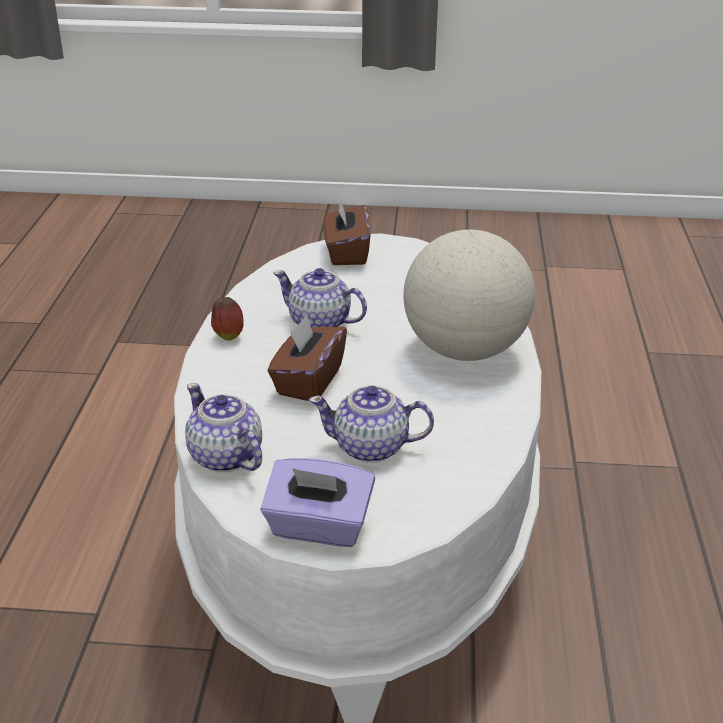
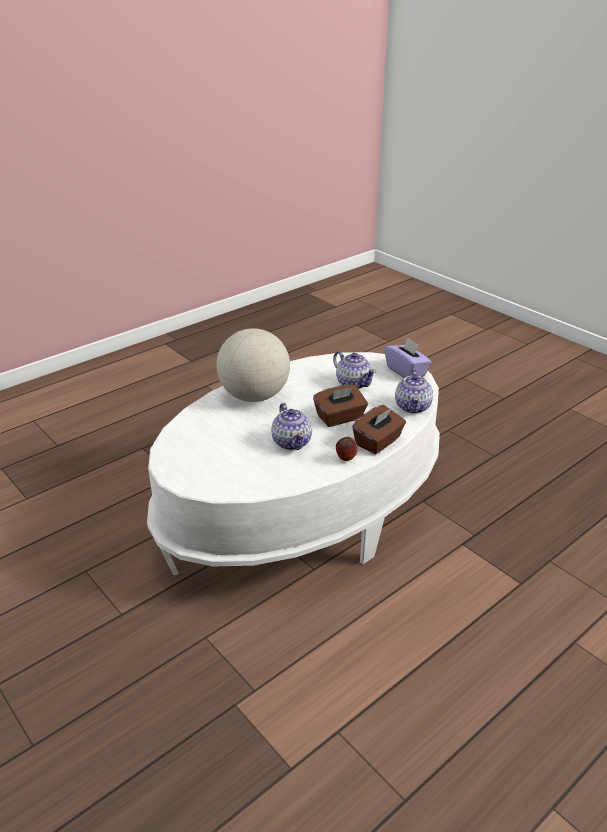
camera: 135 degrees left, 0 degrees up
brown tissue box [323,199,371,265] -> brown tissue box moved to [352,405,406,454]

